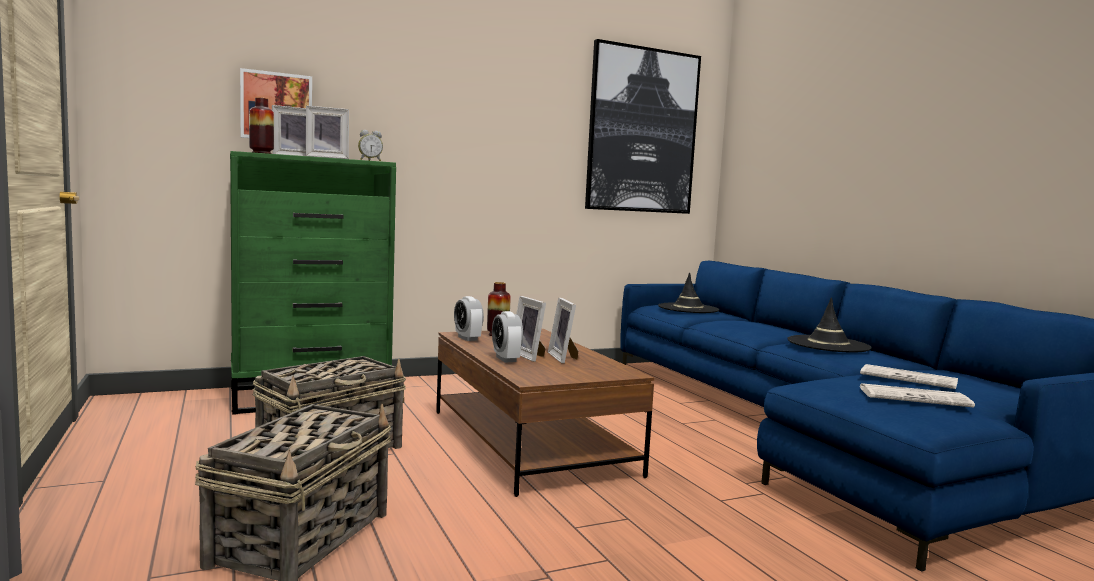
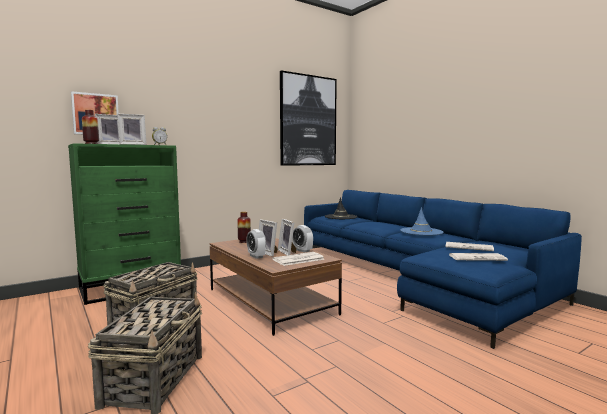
camera: 10 degrees left, 0 degrees up
alarm clock [454,296,484,341] -> alarm clock moved to [292,225,313,253]
black hat [787,297,872,353] -> blue hat [400,207,444,236]
none -> newspaper [272,252,325,266]

